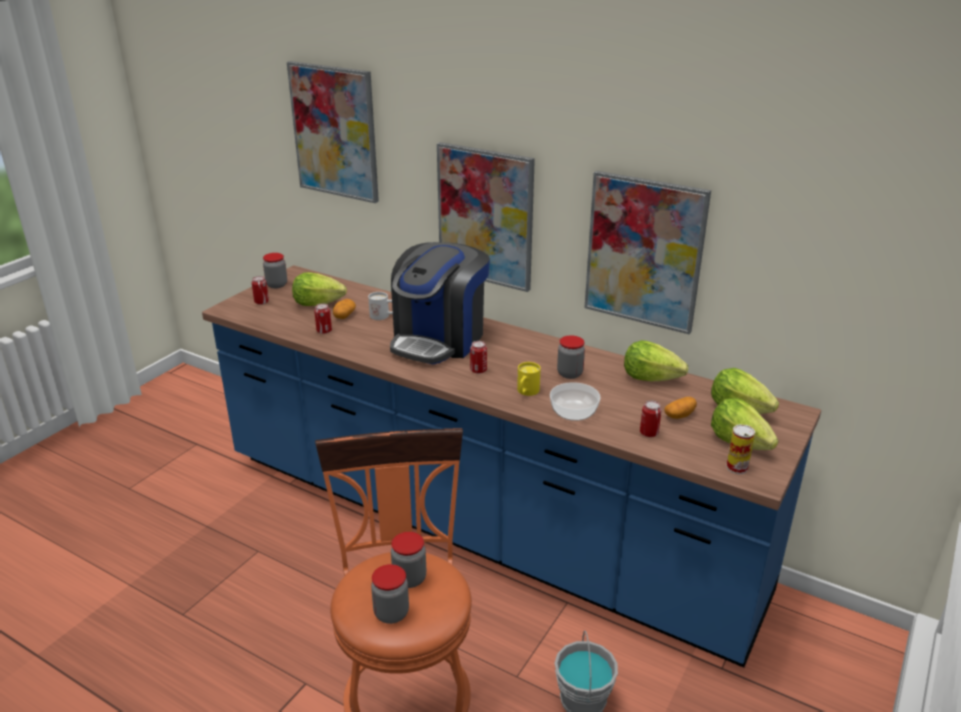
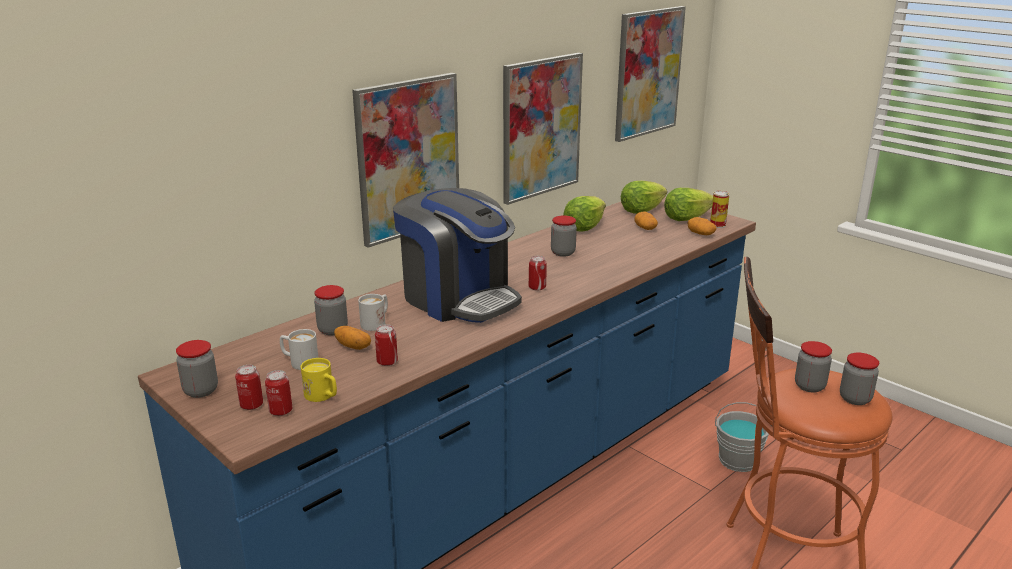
camera: 75 degrees left, 5 degrees down
picture [287,61,379,203] -> picture moved to [615,6,686,142]
lettuce [292,272,347,306] -> white mug [280,329,318,370]
yellow mug [517,362,540,396] -> yellow mug moved to [301,358,337,402]
bowl [550,382,601,421] -> none
can [640,400,662,437] -> can moved to [265,370,293,416]
none -> jar [314,285,348,336]
none -> potato [687,217,716,235]

